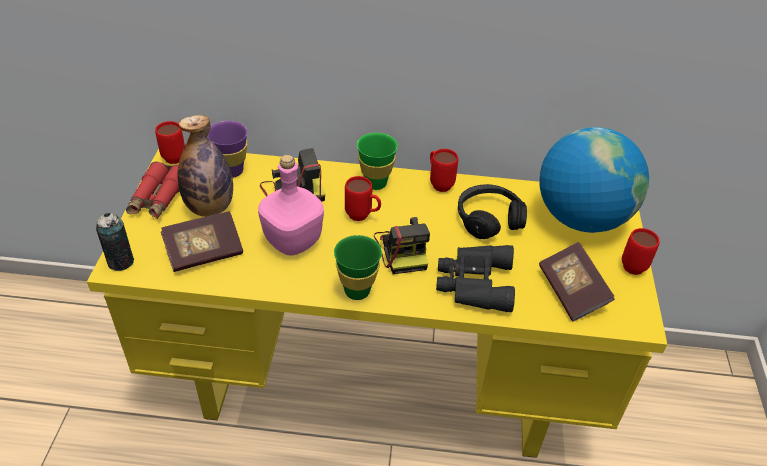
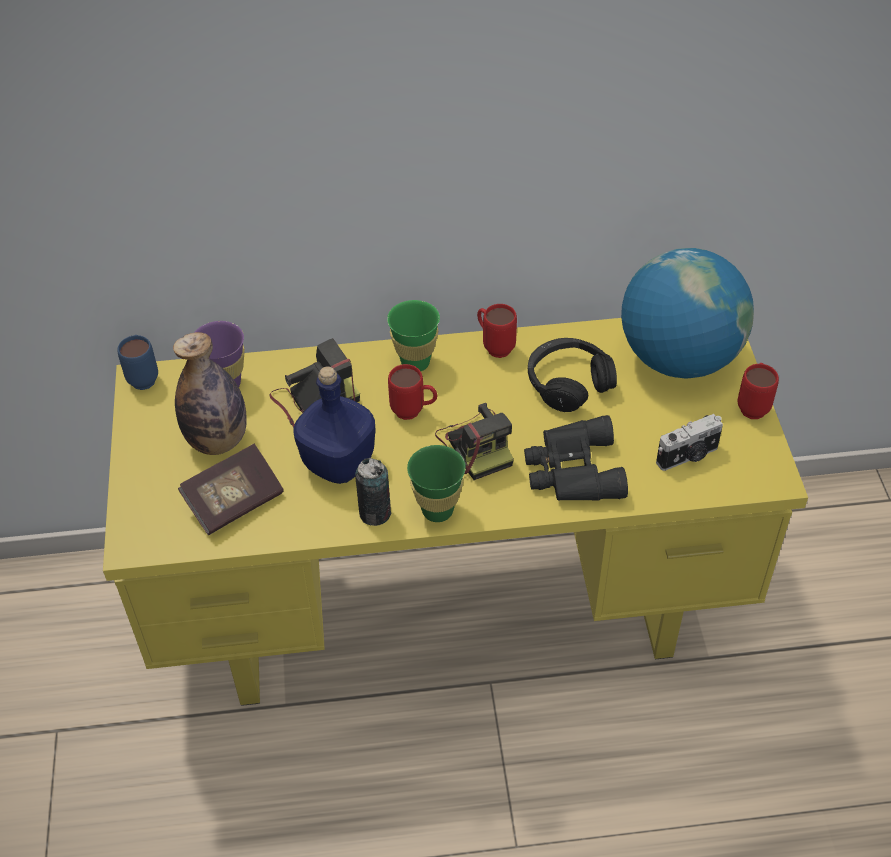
camera: 10 degrees left, 5 degrees up
can [96,213,134,271] -> can moved to [355,458,391,526]
red binoculars [126,162,180,219] -> none
red mug [155,121,185,164] -> blue mug [117,335,158,390]
pink bottle [258,155,324,256] -> blue bottle [294,366,376,484]
book [539,242,615,322] -> camera [656,414,723,471]

